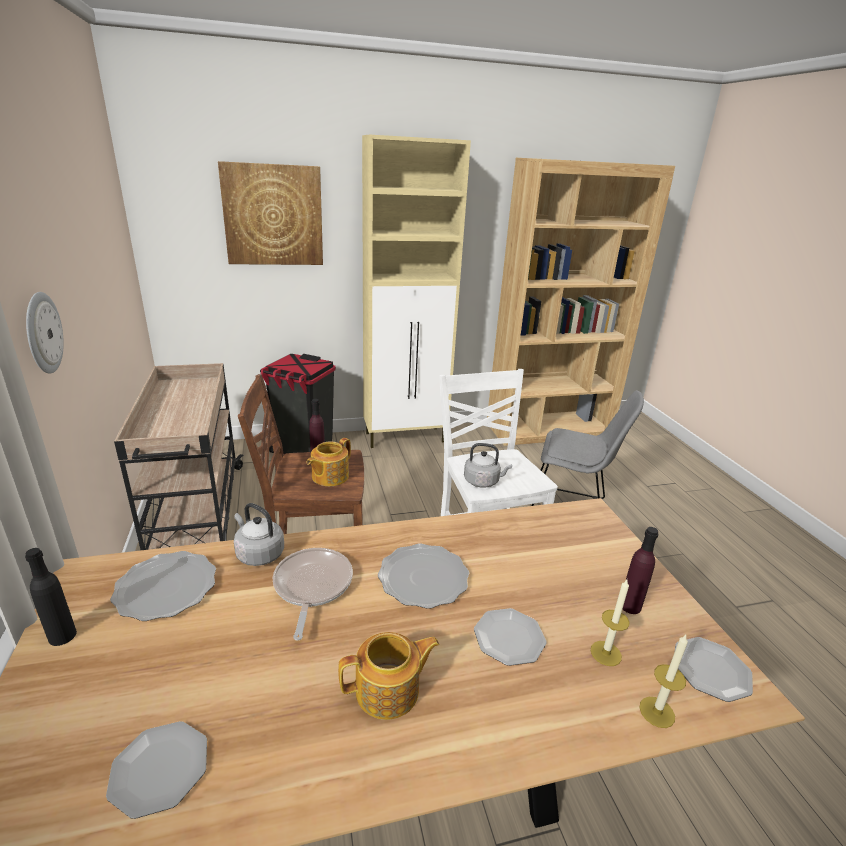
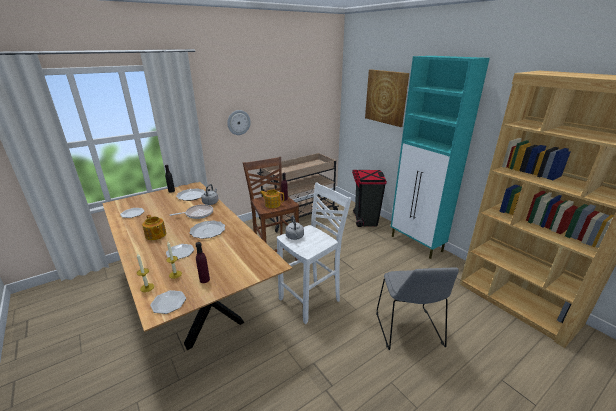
camera: 70 degrees right, 0 degrees up
beige cabinet [362,135,471,448] -> turquoise cabinet [391,56,490,259]

